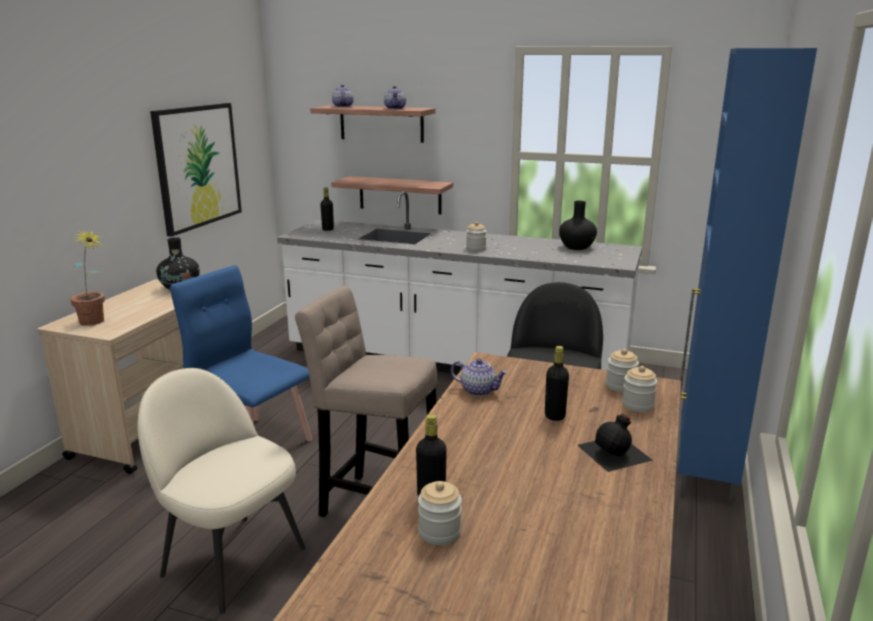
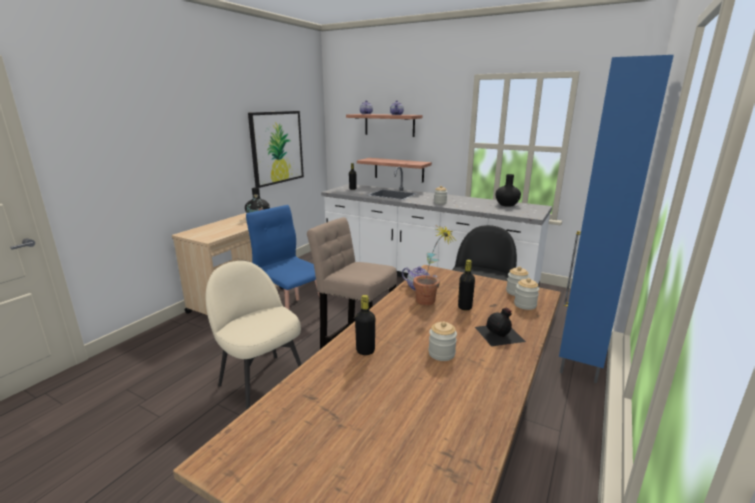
camera: 10 degrees right, 0 degrees up
potted plant [70,230,105,326] -> potted plant moved to [413,226,454,305]
jar [418,481,462,545] -> jar moved to [428,321,457,361]

